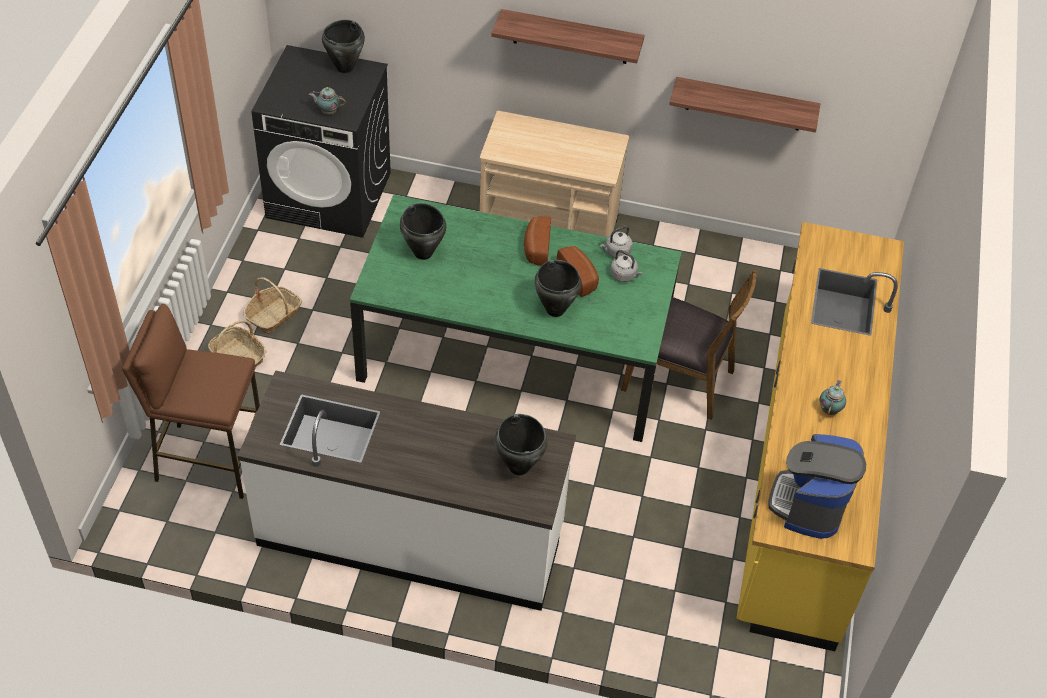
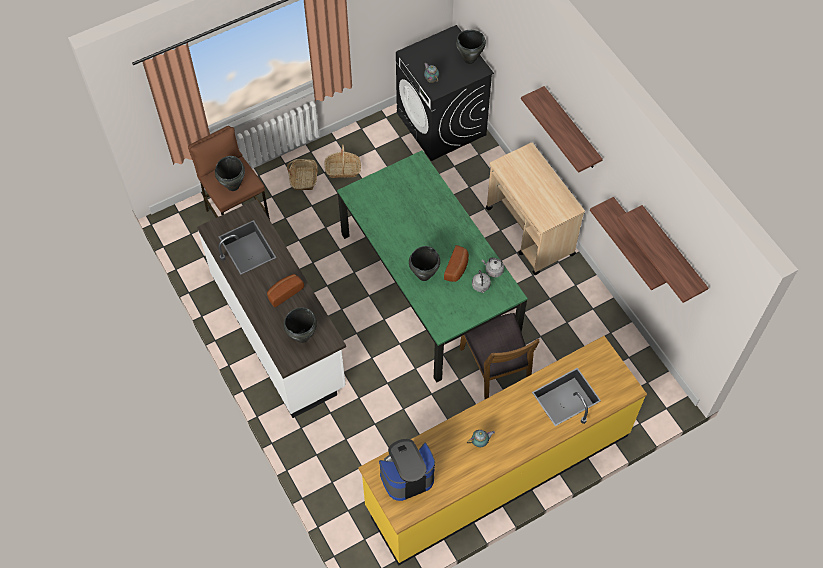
camera: 50 degrees right, 10 degrees up
black cooking pot [400,203,446,260] -> black cooking pot moved to [215,156,245,191]
bread [524,216,551,266] -> bread moved to [267,274,304,307]
none -> shelf [618,205,708,303]

